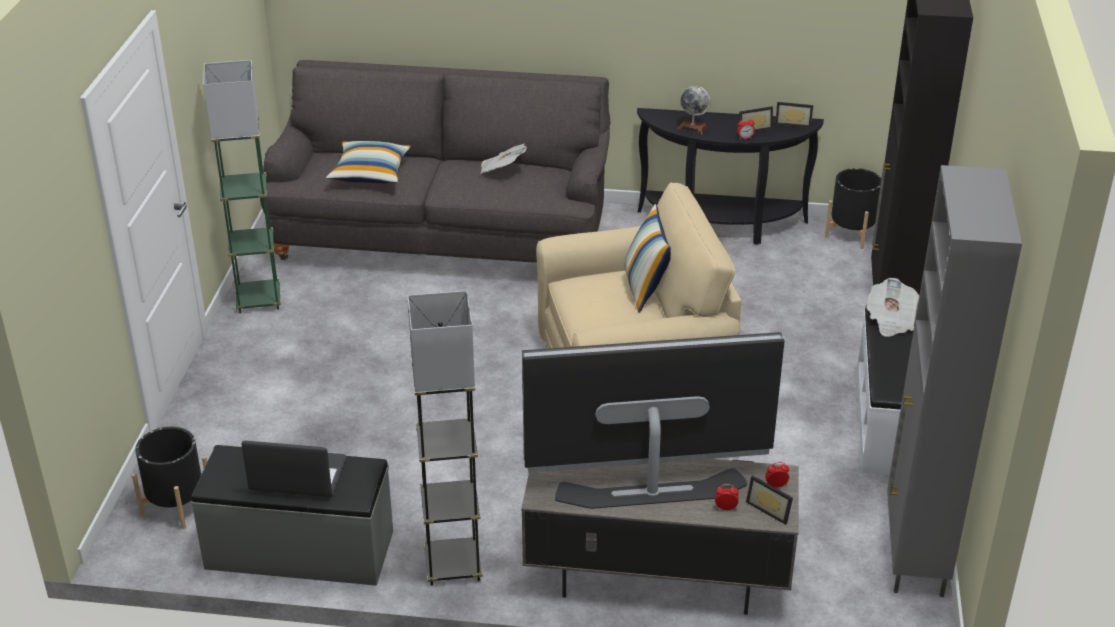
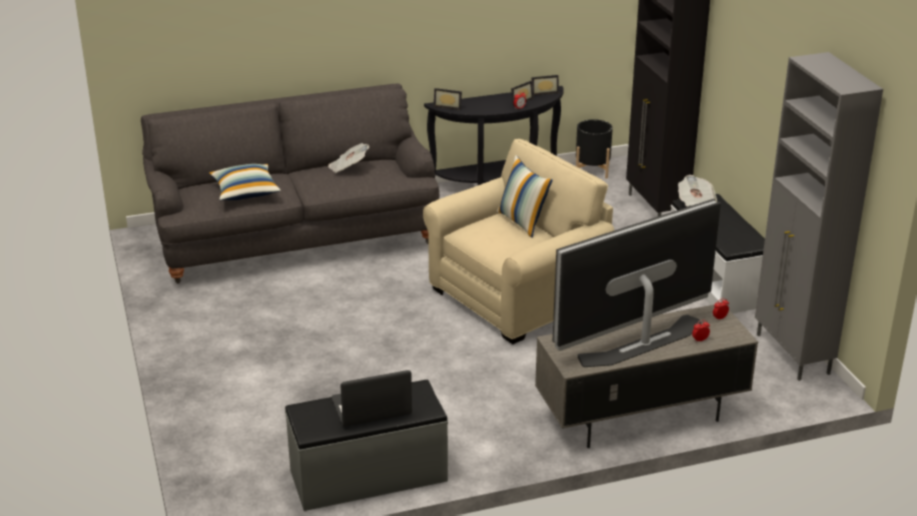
camera: 25 degrees left, 5 degrees down
black planter [132,427,207,529] -> none
green floor lamp [203,60,281,314] -> none
grey floor lamp [407,291,483,586] -> none
globe [678,86,710,134] -> none
picture frame [746,475,793,525] -> picture frame moved to [434,88,462,110]

